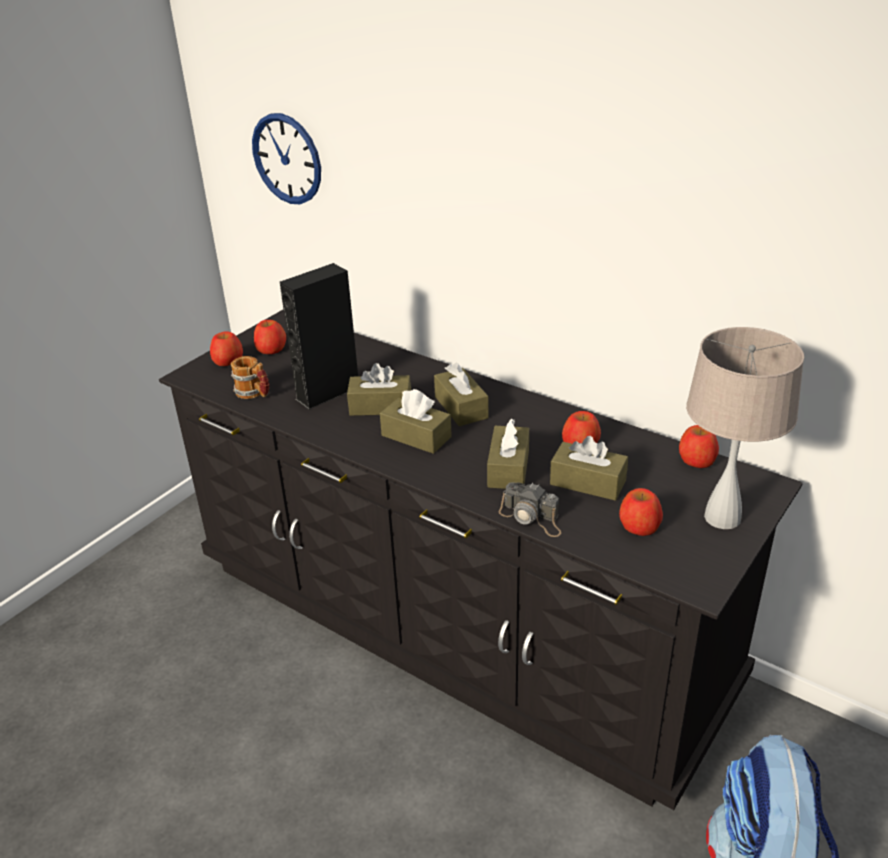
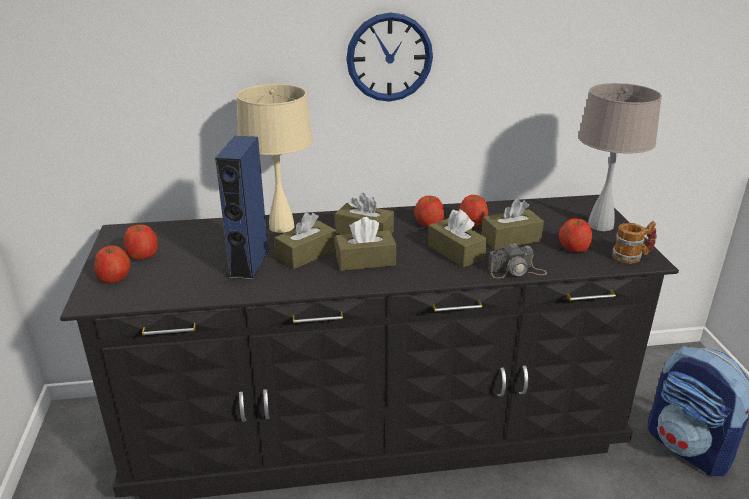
camera: 45 degrees left, 5 degrees down
mug [231,356,269,399] -> mug moved to [612,221,656,264]
wall clock [252,113,321,204] -> wall clock moved to [346,13,433,102]
black speaker [280,263,358,410] -> blue speaker [215,136,269,280]
apple [679,425,719,468] -> apple moved to [414,196,444,227]
none -> beige table lamp [237,84,313,233]

